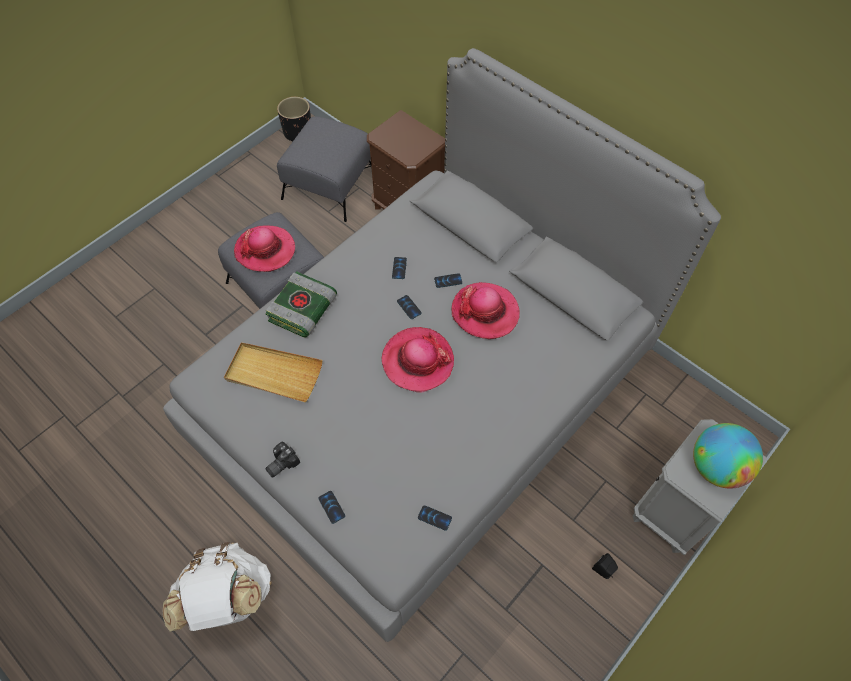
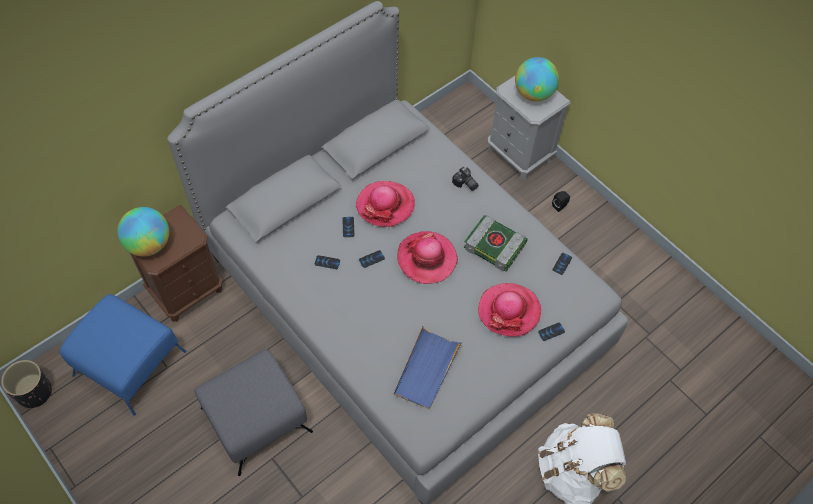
camera: 85 degrees left, 0 degrees up
beige tray [224,342,323,402] -> blue tray [394,326,462,410]
hat [234,225,295,272] -> hat moved to [478,283,541,337]
book [265,271,337,338] -> book moved to [464,215,528,272]
camera [265,442,300,478] -> camera moved to [452,167,479,191]
grey ottoman [277,116,371,222] -> blue ottoman [60,294,187,416]
none -> globe [118,207,169,256]

